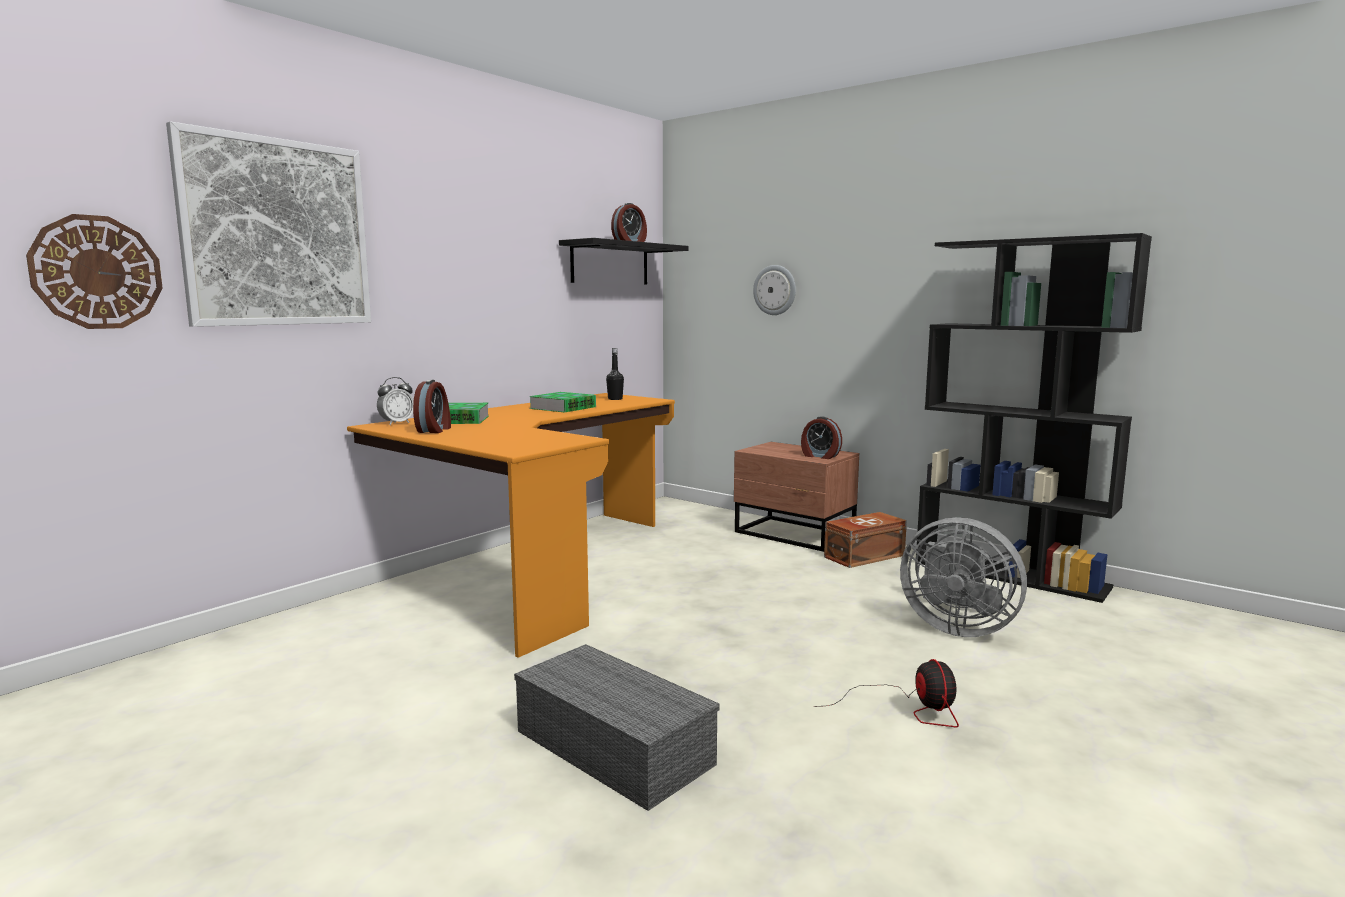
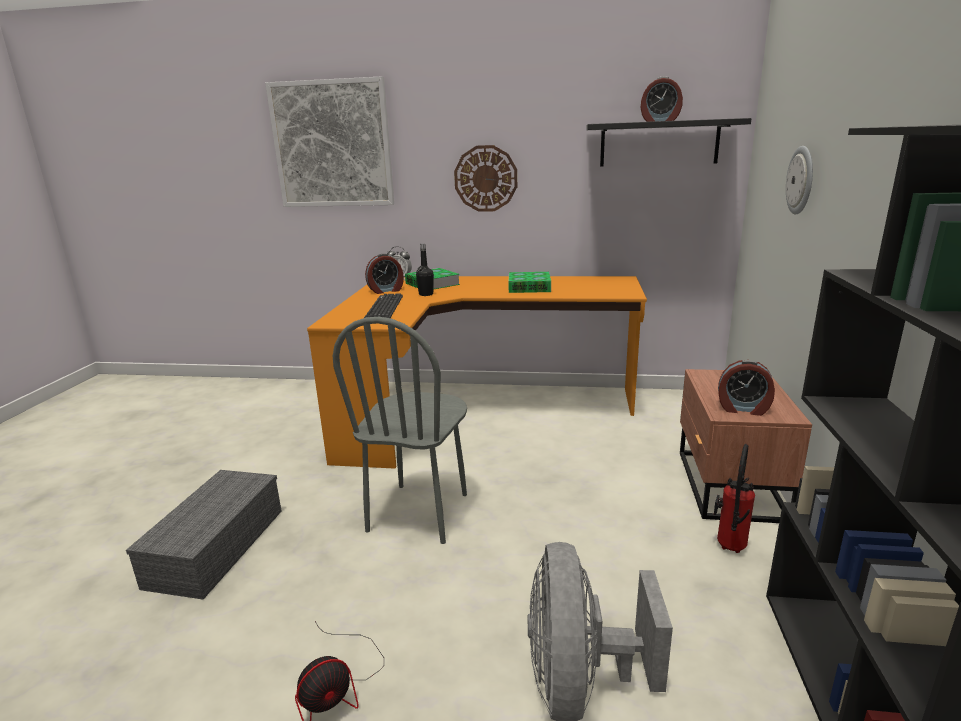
camera: 60 degrees right, 10 degrees up
wall clock [26,214,163,329] -> wall clock moved to [454,145,517,212]
black bottle [606,348,624,400] -> black bottle moved to [416,244,434,296]
alarm clock [801,417,842,459] -> alarm clock turned 75 degrees counterclockwise [718,360,775,416]
brown storage box [824,512,907,568] -> fire extinguisher [714,444,755,553]
none -> grey chair [333,317,467,544]
none -> keyboard [364,293,403,318]

